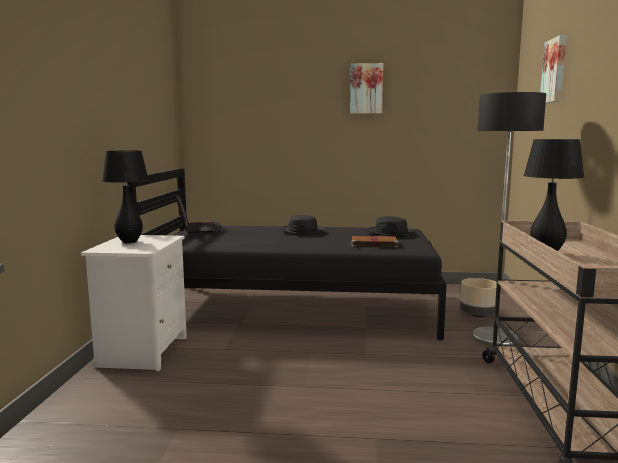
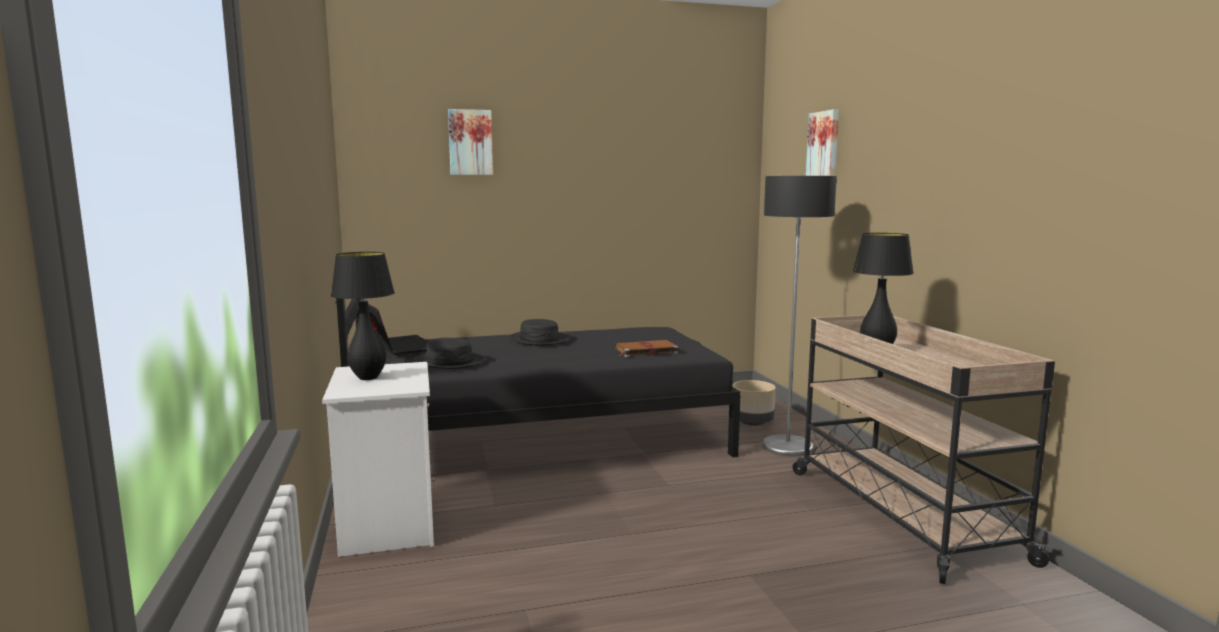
camera: 20 degrees left, 0 degrees up
picture [350,63,383,114] -> picture moved to [448,109,493,175]
black hat [366,216,416,237] -> black hat moved to [413,338,485,369]

